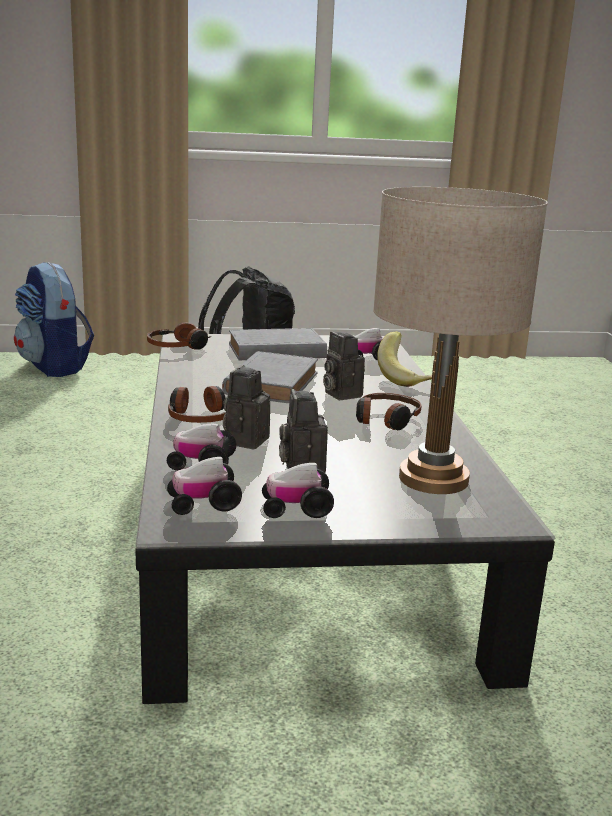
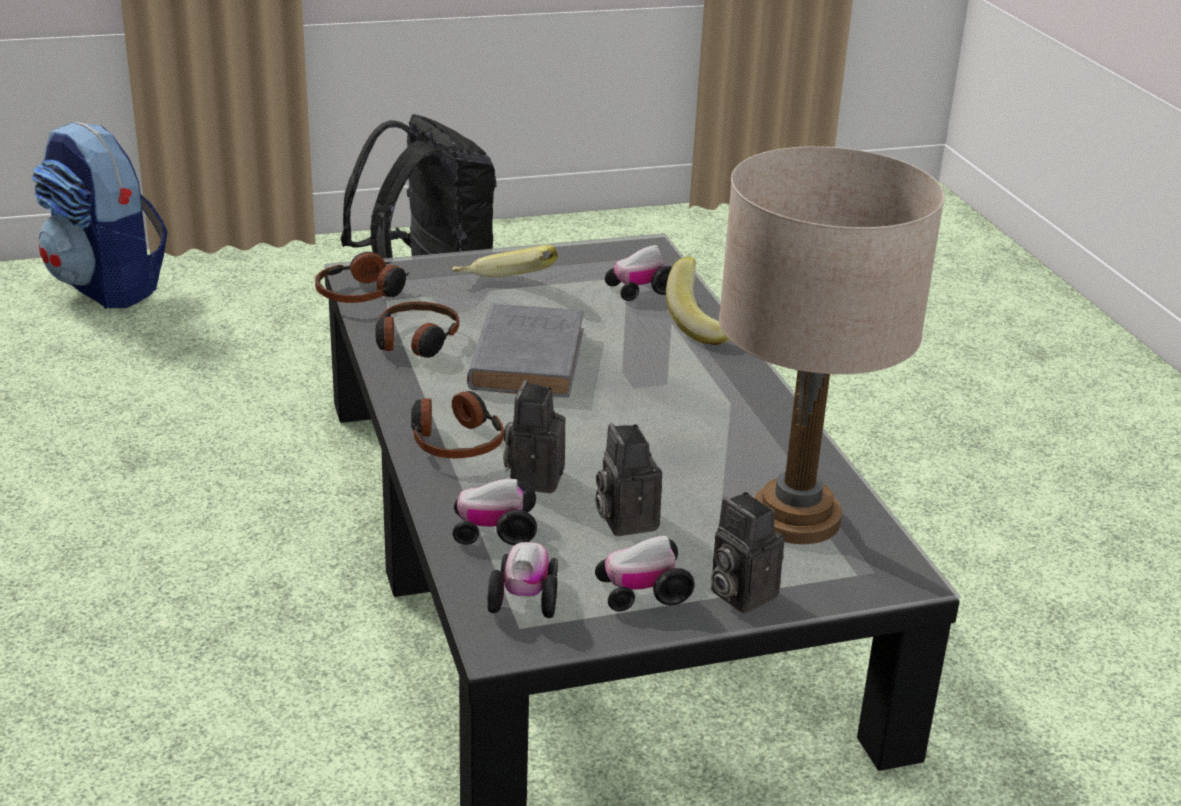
camera: 10 degrees left, 10 degrees up
toy car [167,457,242,515] -> toy car turned 120 degrees clockwise [487,542,558,618]
grey book [229,328,327,360] -> banana [452,244,558,277]
camera [323,331,365,400] -> camera moved to [711,492,784,613]
headphones [356,393,422,430] -> headphones moved to [376,301,459,358]

